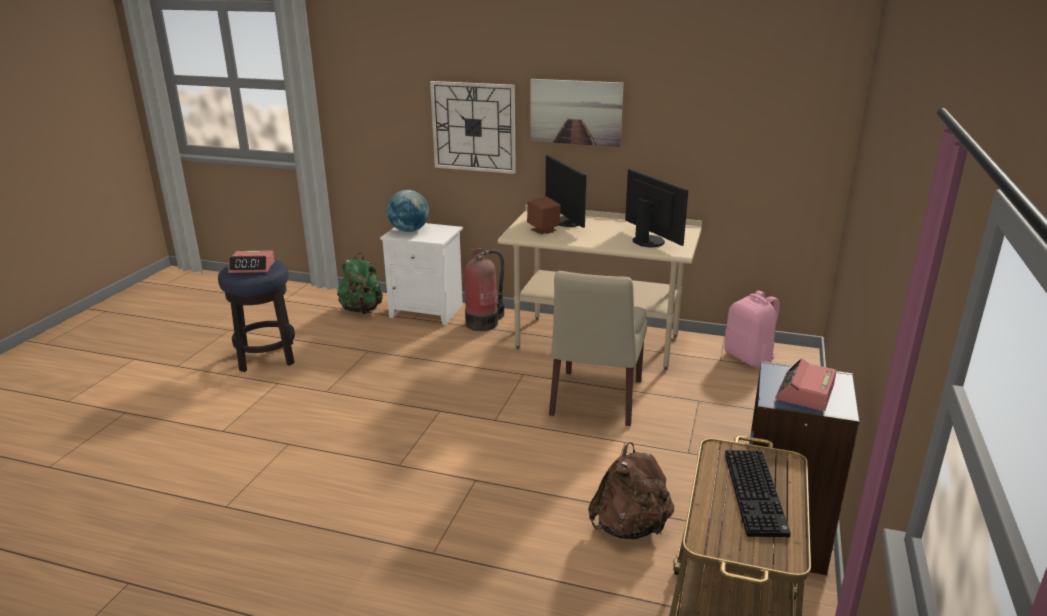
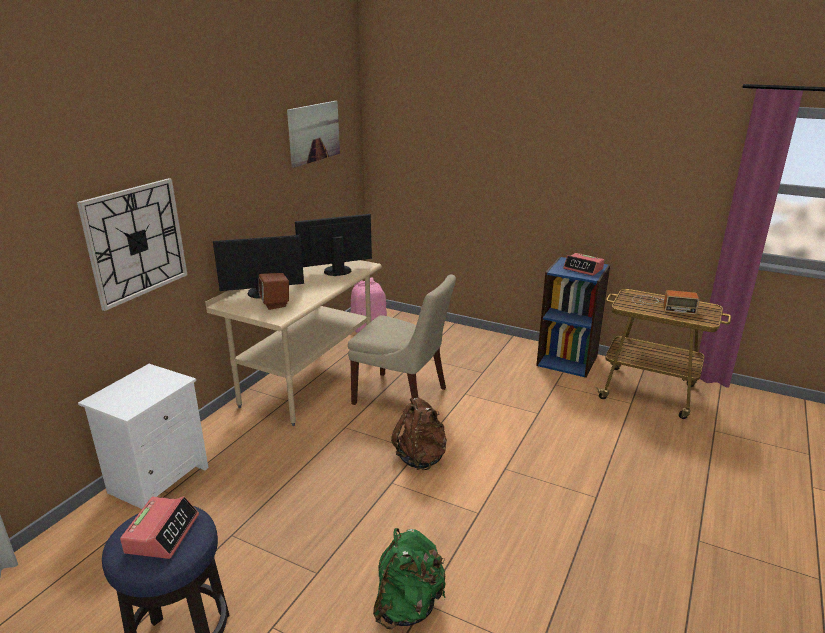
camera: 80 degrees left, 0 degrees up
green backpack [337,253,383,314] -> green backpack moved to [373,528,446,629]
globe [387,190,429,232] -> none
fire extinguisher [465,248,504,331] -> none
picture [530,79,623,147] -> picture moved to [287,101,340,168]
brown backpack [588,442,674,539] -> brown backpack moved to [391,398,447,470]
keyboard [725,450,791,537] -> radio [633,290,699,314]

